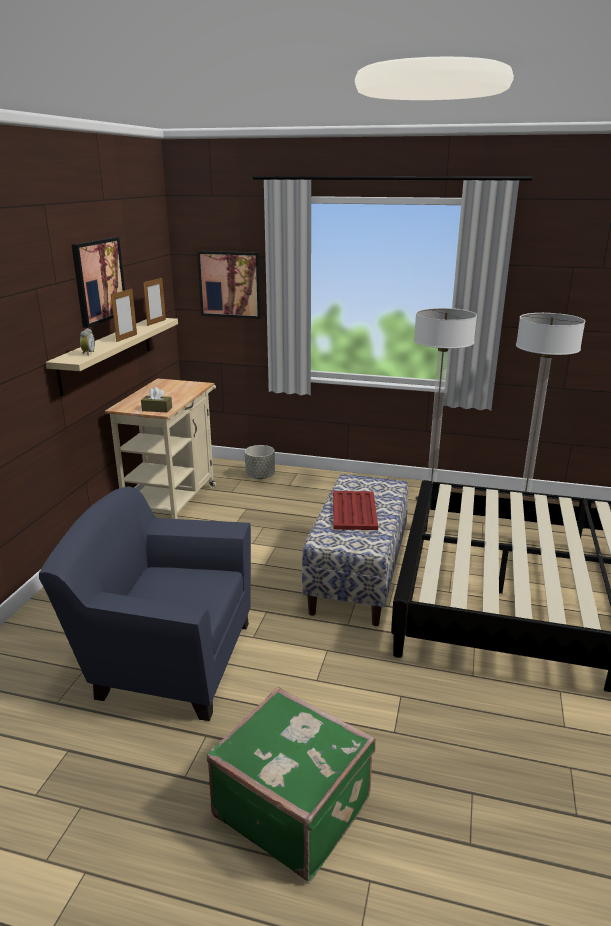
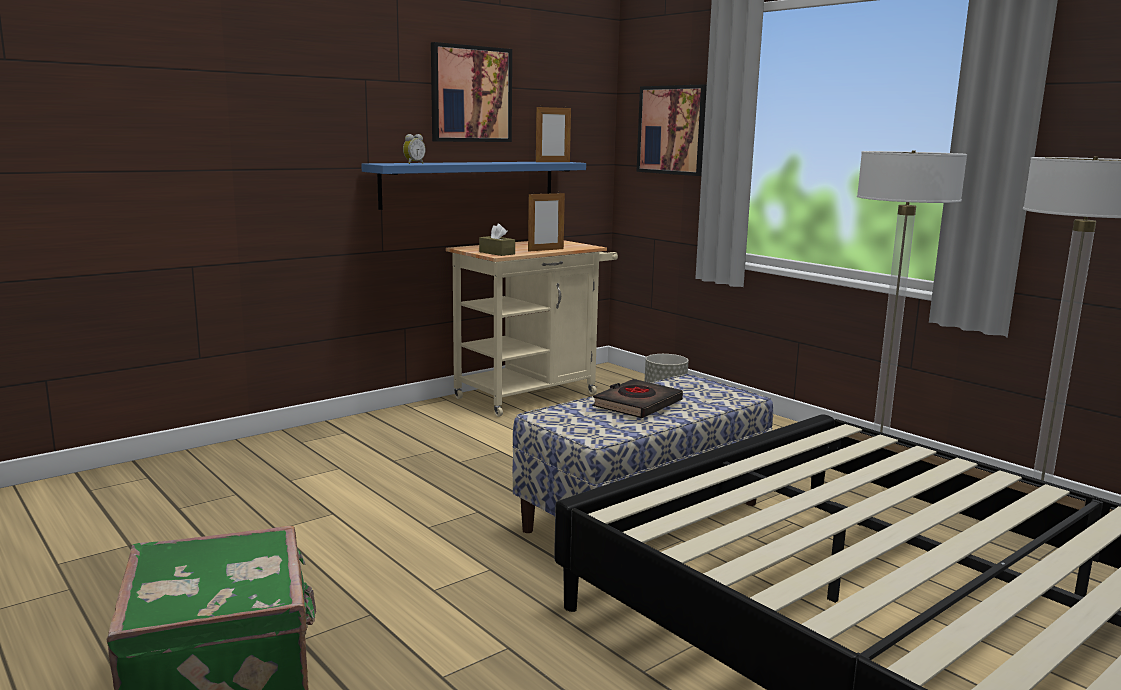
camera: 35 degrees right, 10 degrees down
blue armchair [39,486,251,721] -> none
beige shelf [46,318,178,396] -> blue shelf [361,162,586,210]
picture frame [111,289,137,342] -> picture frame moved to [528,191,565,252]
red tray [333,491,378,530] -> black book [592,379,683,418]

